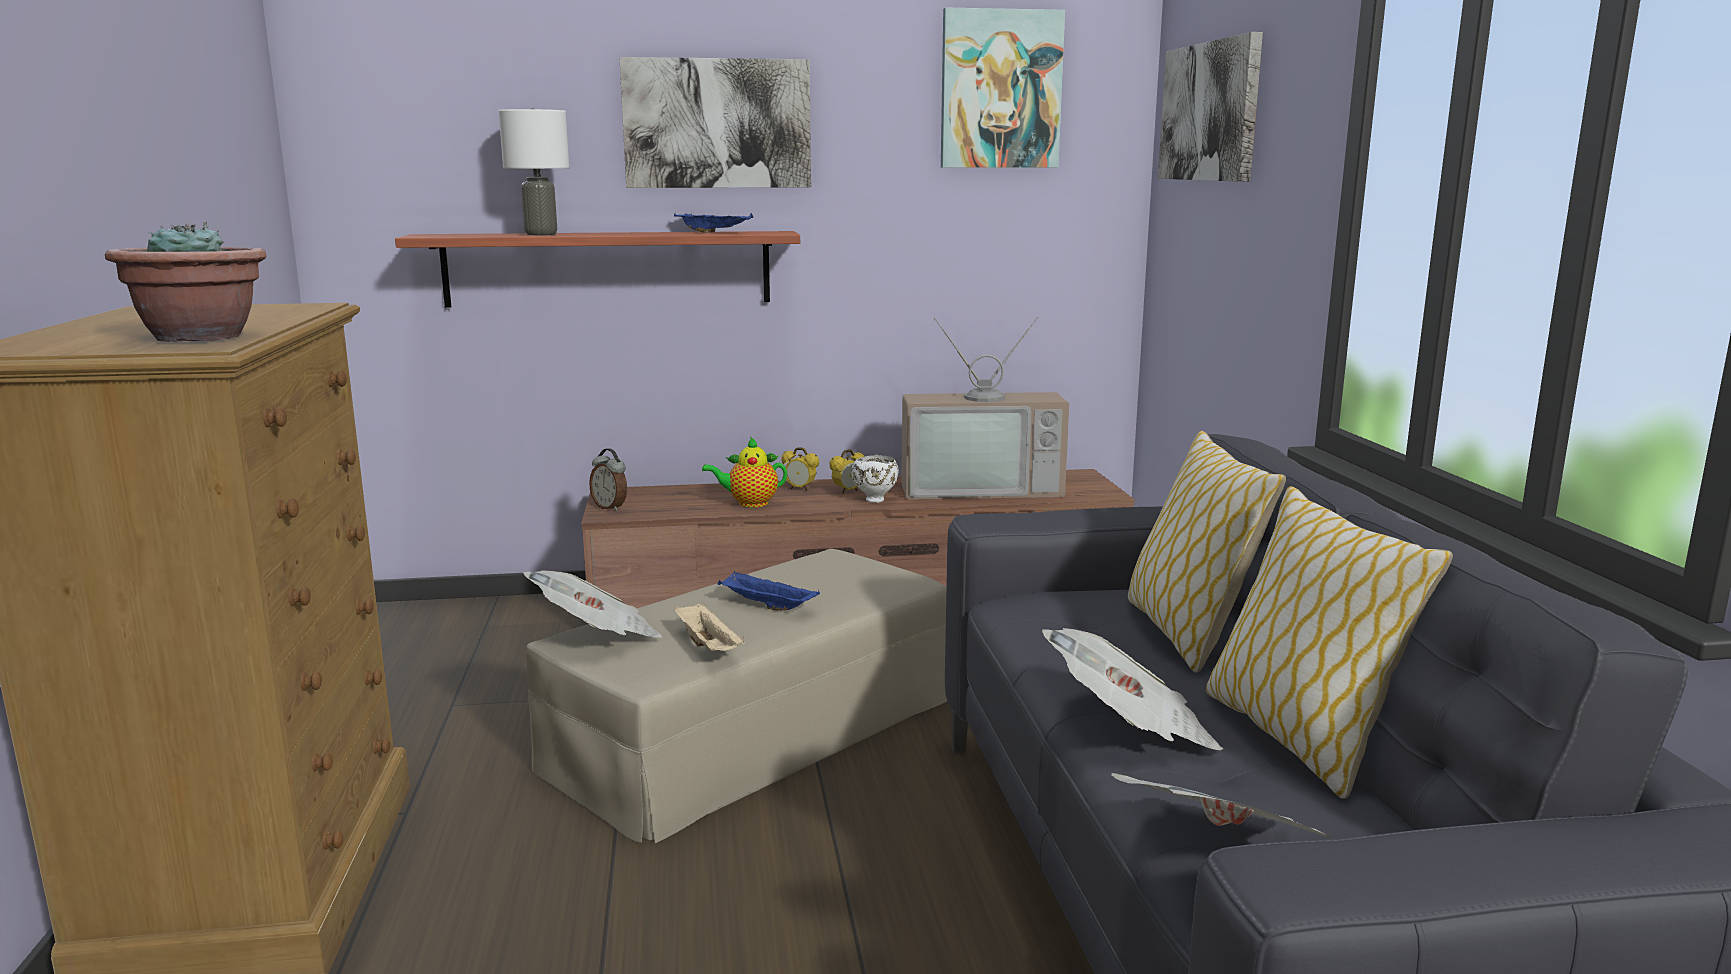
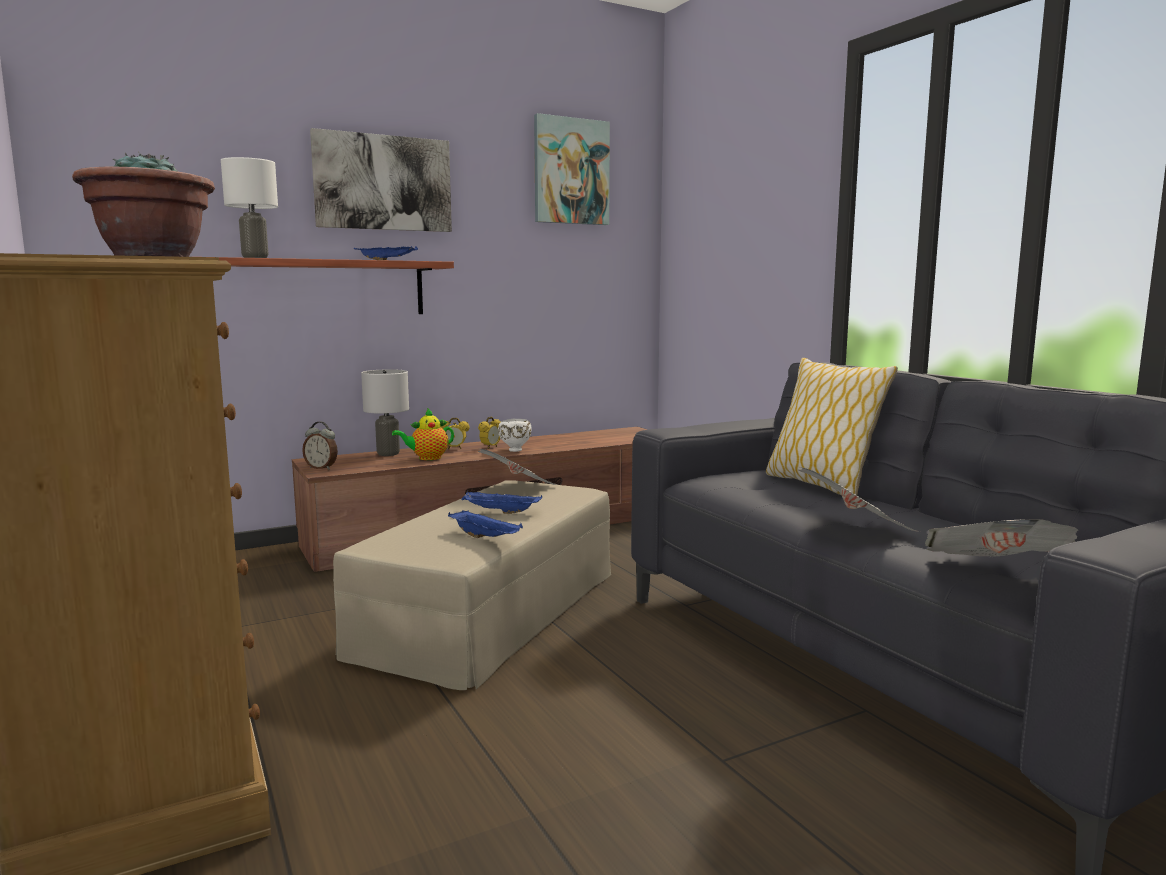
camera: 20 degrees left, 5 degrees down
newspaper [523,571,664,638] -> newspaper moved to [478,449,559,485]
beige tray [675,604,745,651] -> blue tray [448,510,523,538]
television [902,317,1069,500] -> none
picture [1158,32,1263,182] -> none
pillow [1206,486,1453,799] -> none
none -> white table lamp [361,369,409,456]

